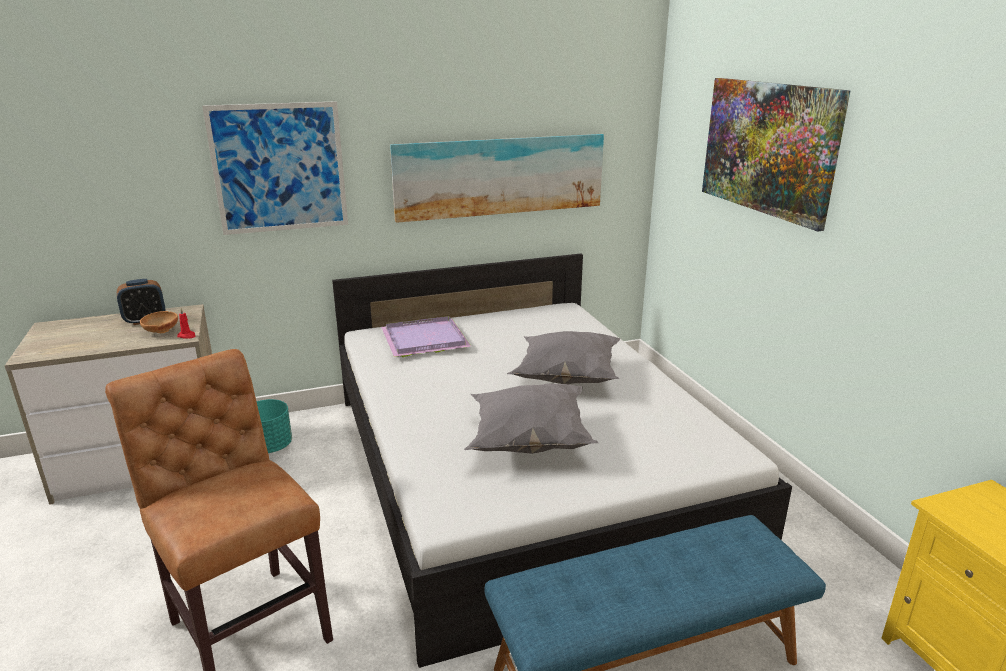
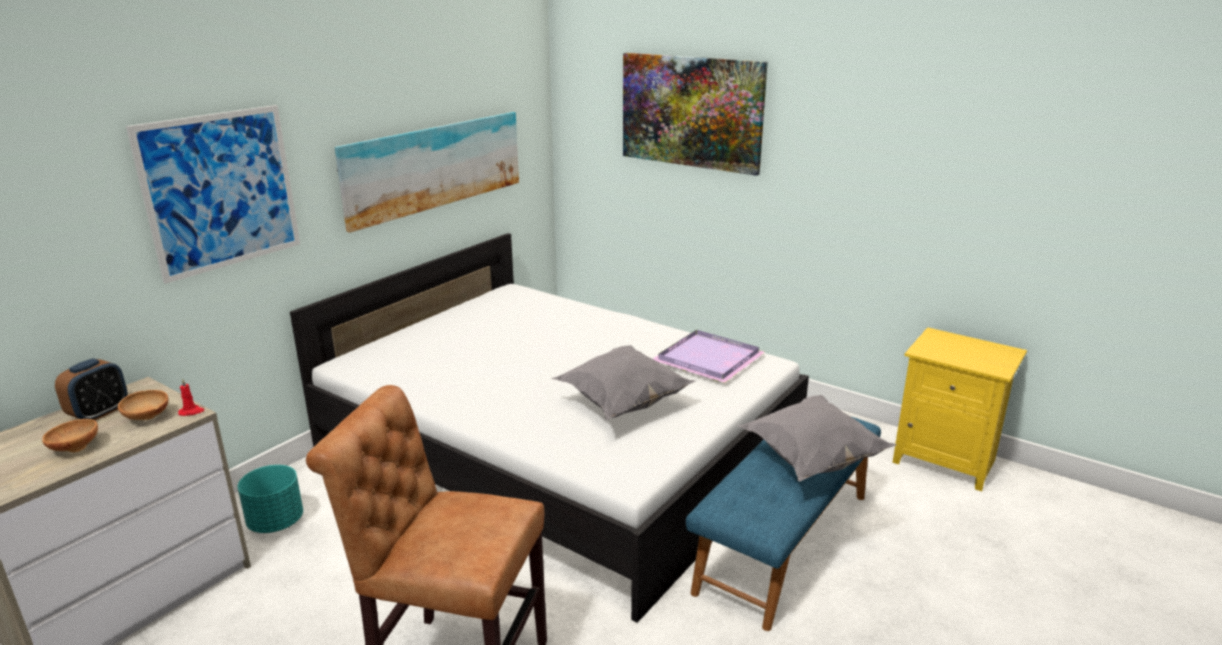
camera: 35 degrees left, 0 degrees up
purple tray [381,316,471,357] -> purple tray moved to [653,330,765,383]
grey pillow [507,331,620,384] -> grey pillow moved to [736,395,896,482]
none -> brown bowl [42,419,98,452]

